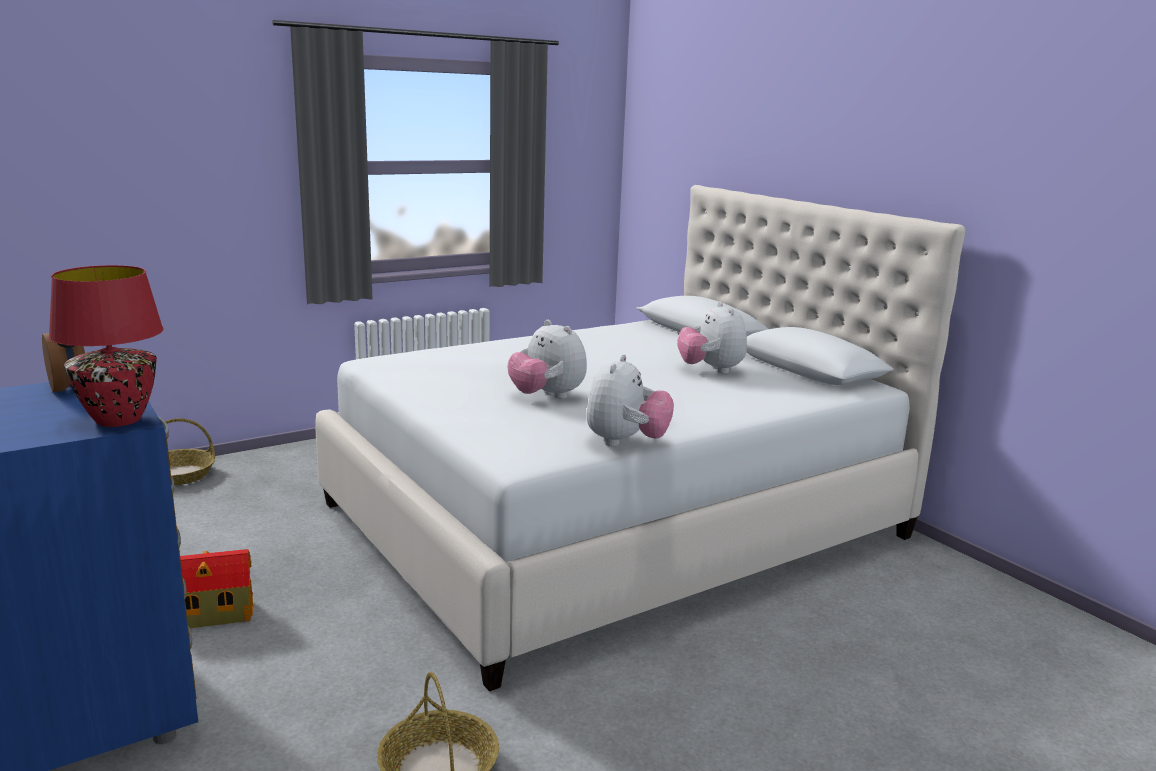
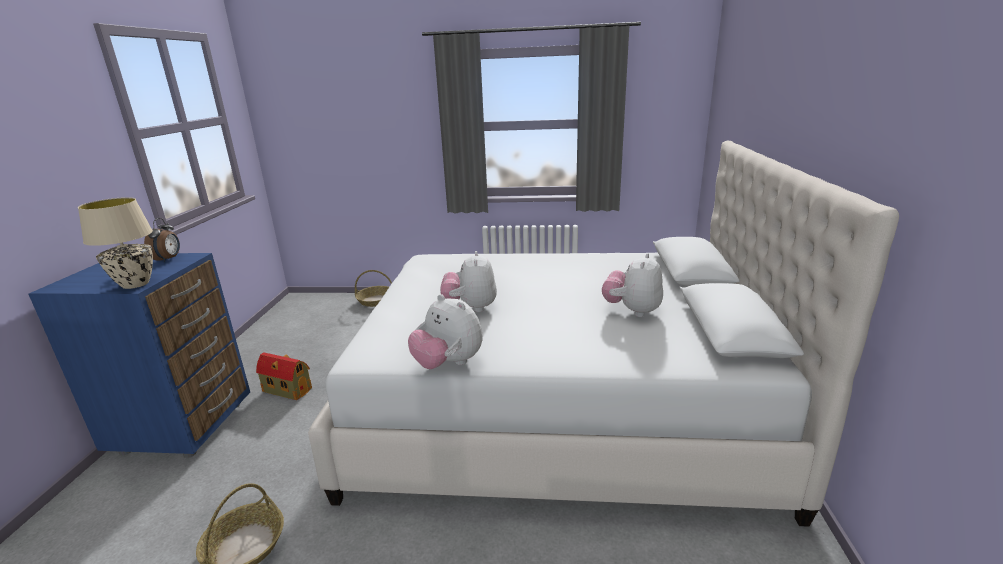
camera: 40 degrees right, 5 degrees up
red table lamp [48,265,164,427] -> beige table lamp [78,197,153,289]
plush toy [586,354,674,446] -> plush toy turned 75 degrees clockwise [408,294,483,369]

